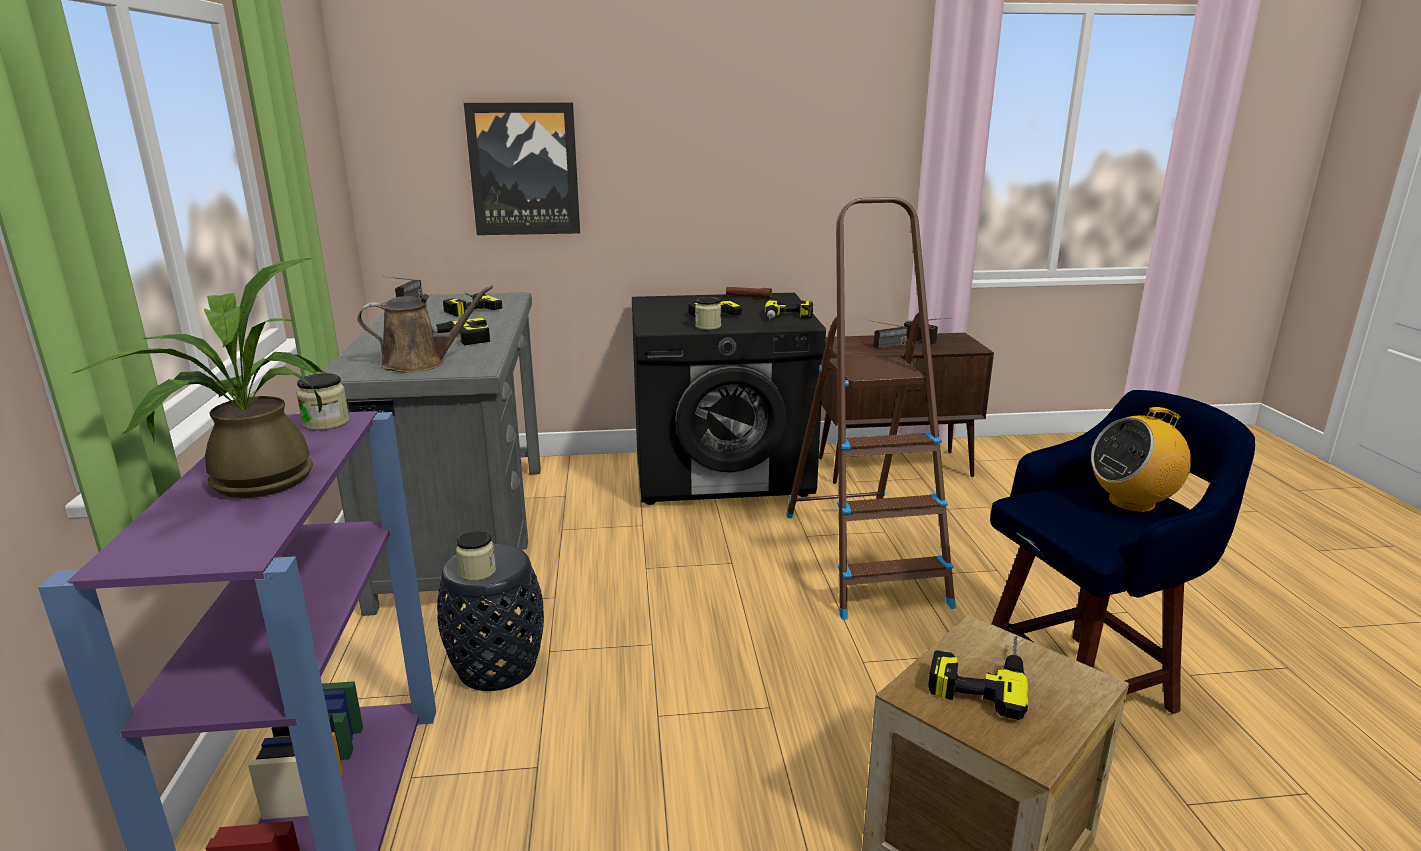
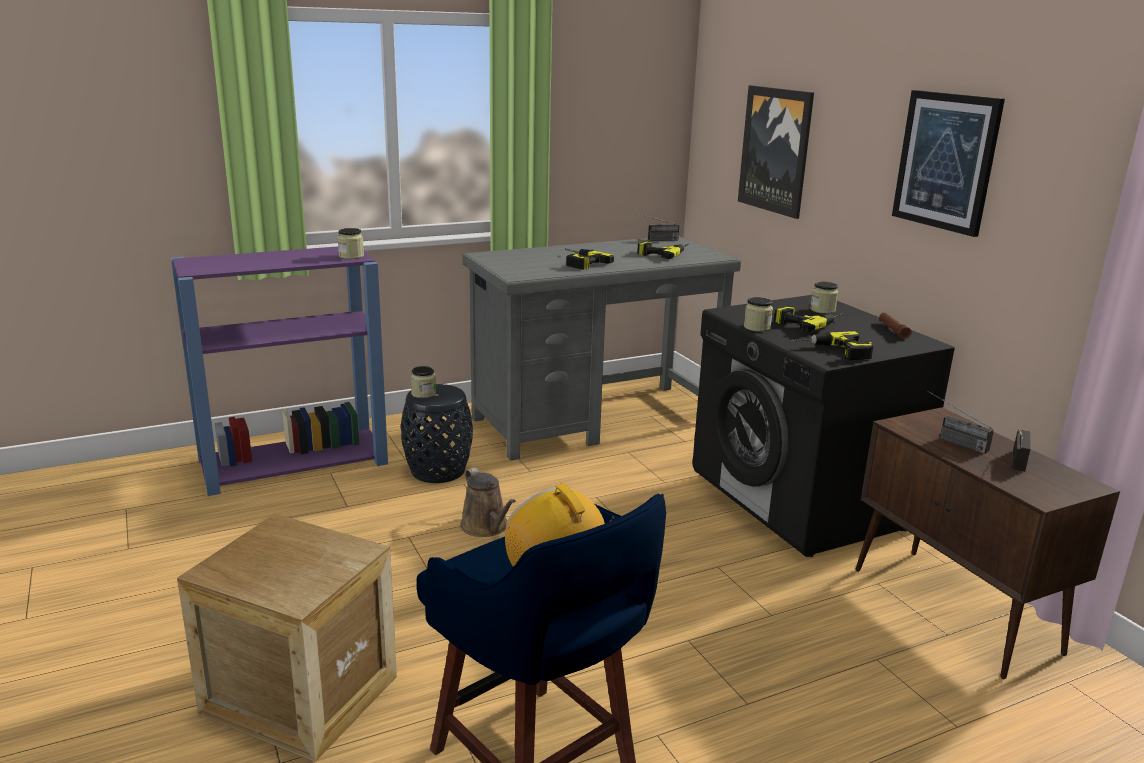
camera: 70 degrees right, 0 degrees up
potted plant [71,258,327,498] -> none
brown watering can [358,285,493,373] -> brown watering can moved to [460,468,516,537]
brown step ladder [786,197,956,620] -> none
power drill [928,636,1028,720] -> none
none -> jar [810,281,838,314]
none -> picture [892,90,1005,237]

